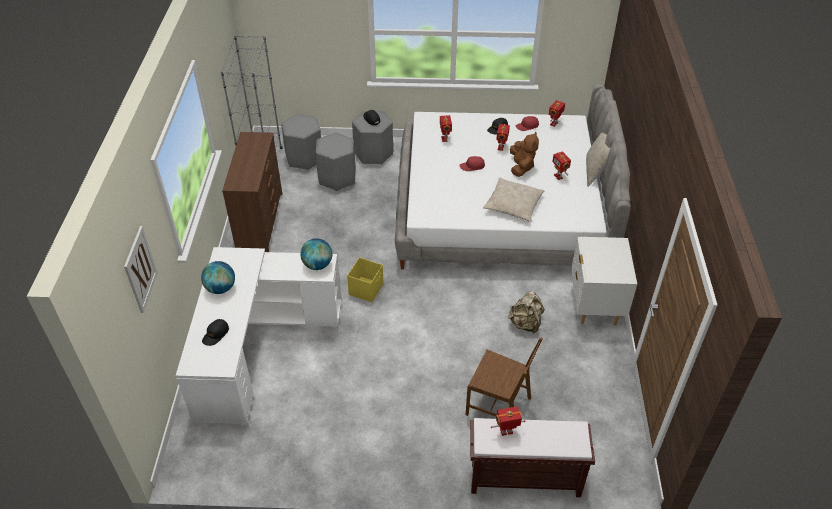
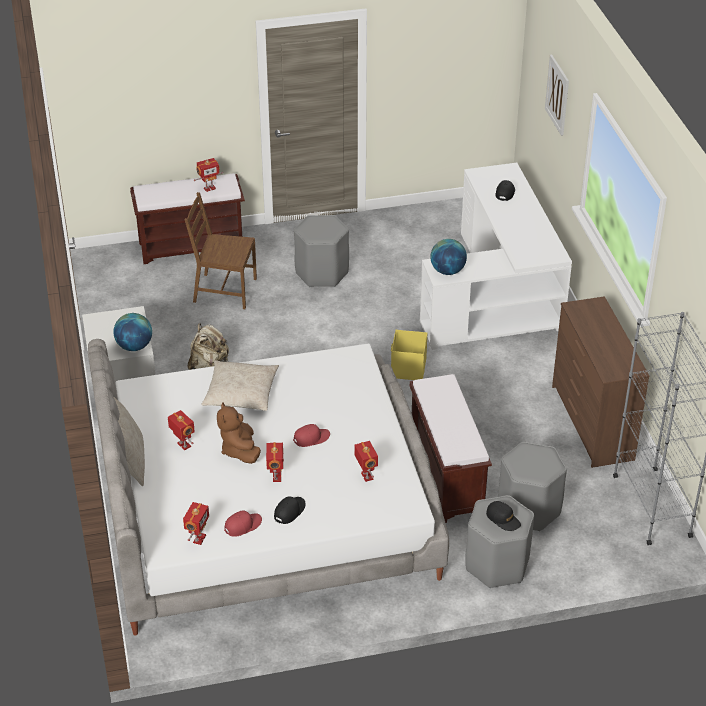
camera: 165 degrees right, 5 degrees down
globe [201,261,235,294] -> globe moved to [113,313,152,351]
grey stool [281,114,321,170] -> grey stool moved to [294,215,349,287]
none -> brown bench [409,374,492,523]

